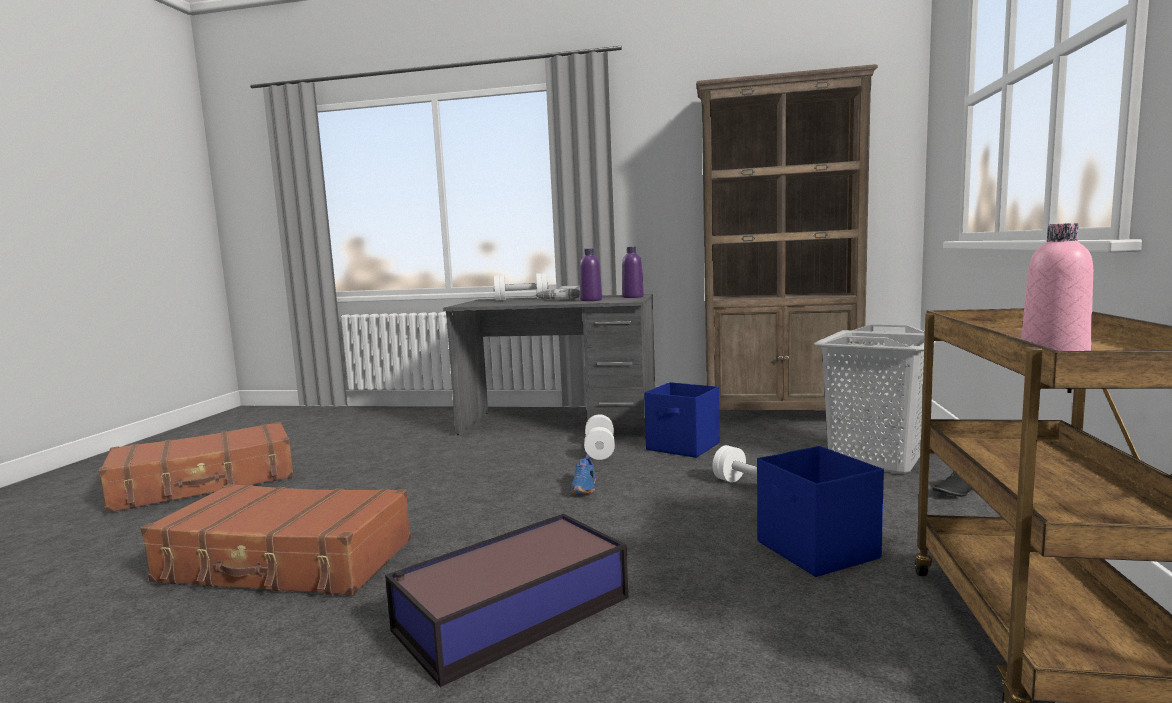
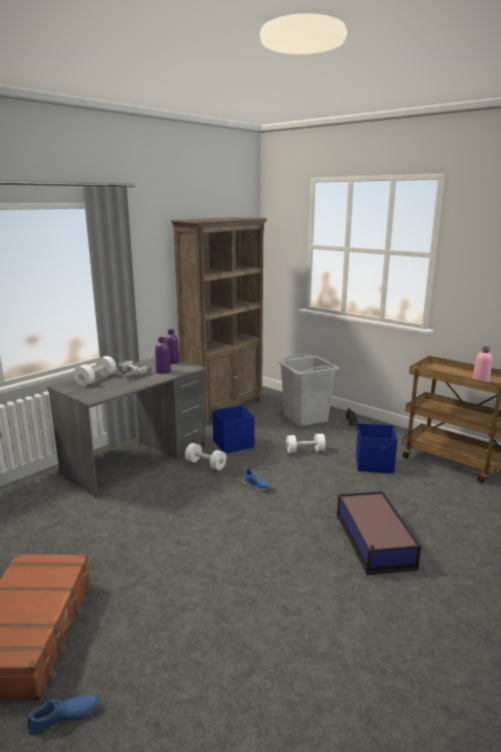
camera: 60 degrees left, 10 degrees up
brown suitcase [141,484,411,596] -> none
none -> blue shoe [27,695,99,735]

